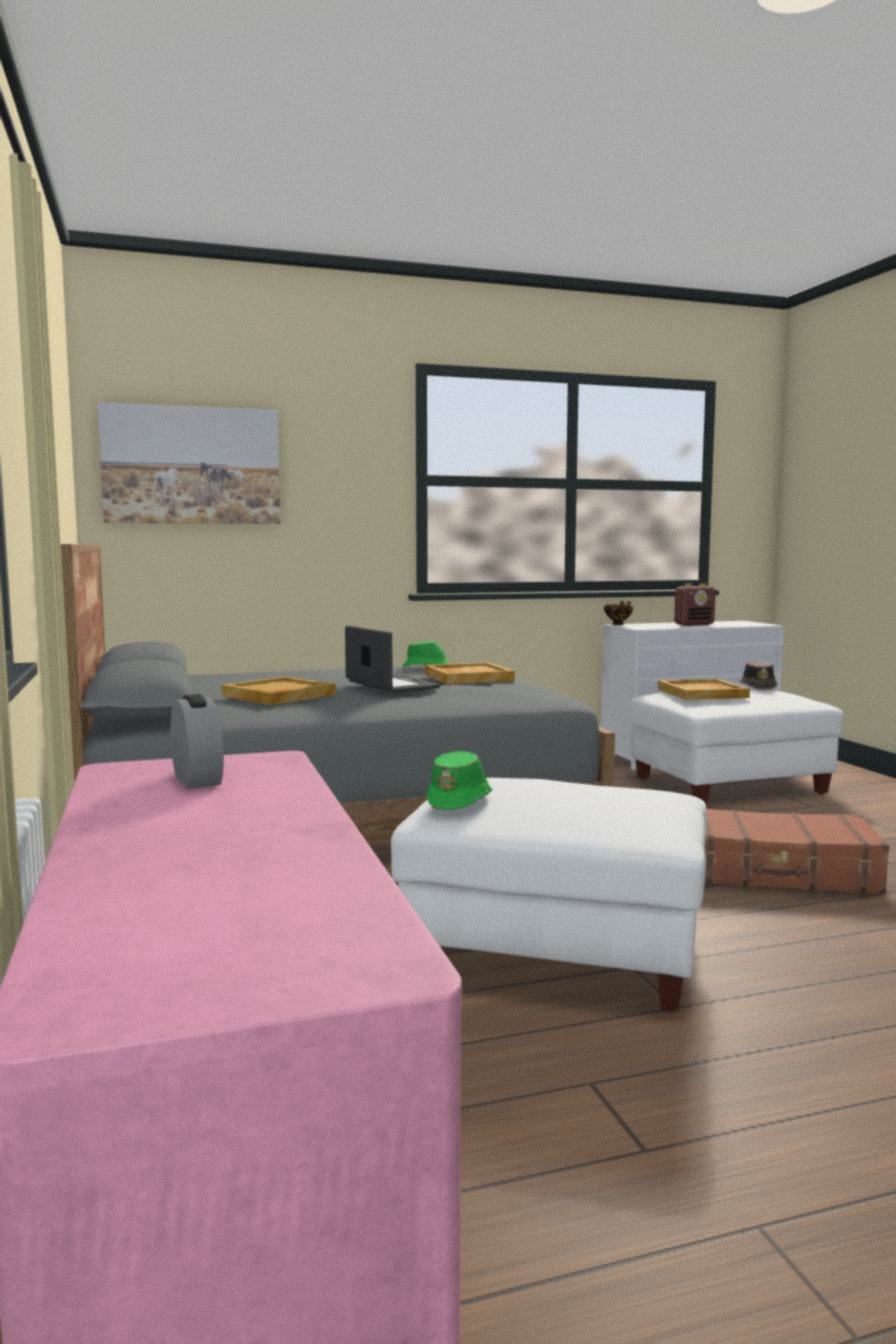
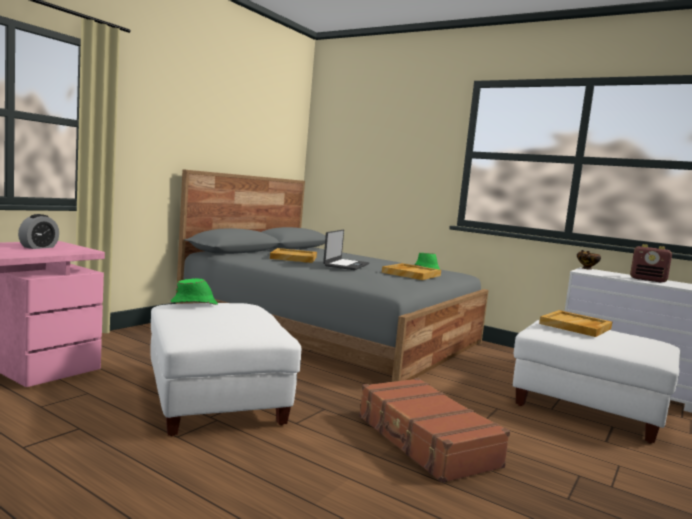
camera: 50 degrees right, 0 degrees up
picture [98,402,280,524] -> none
brown hat [740,660,777,690] -> none

